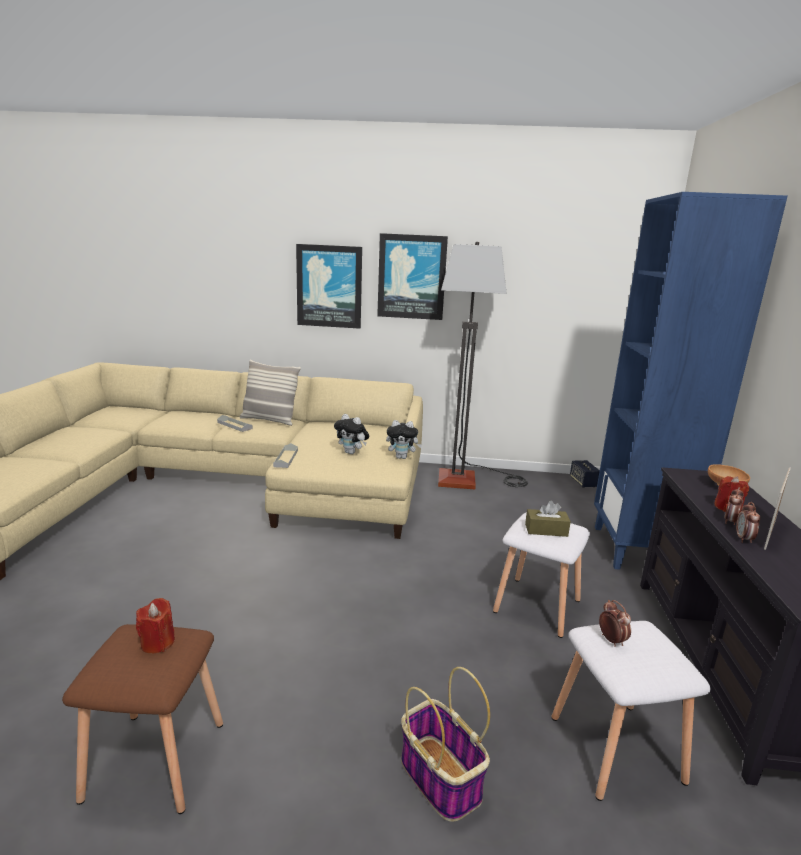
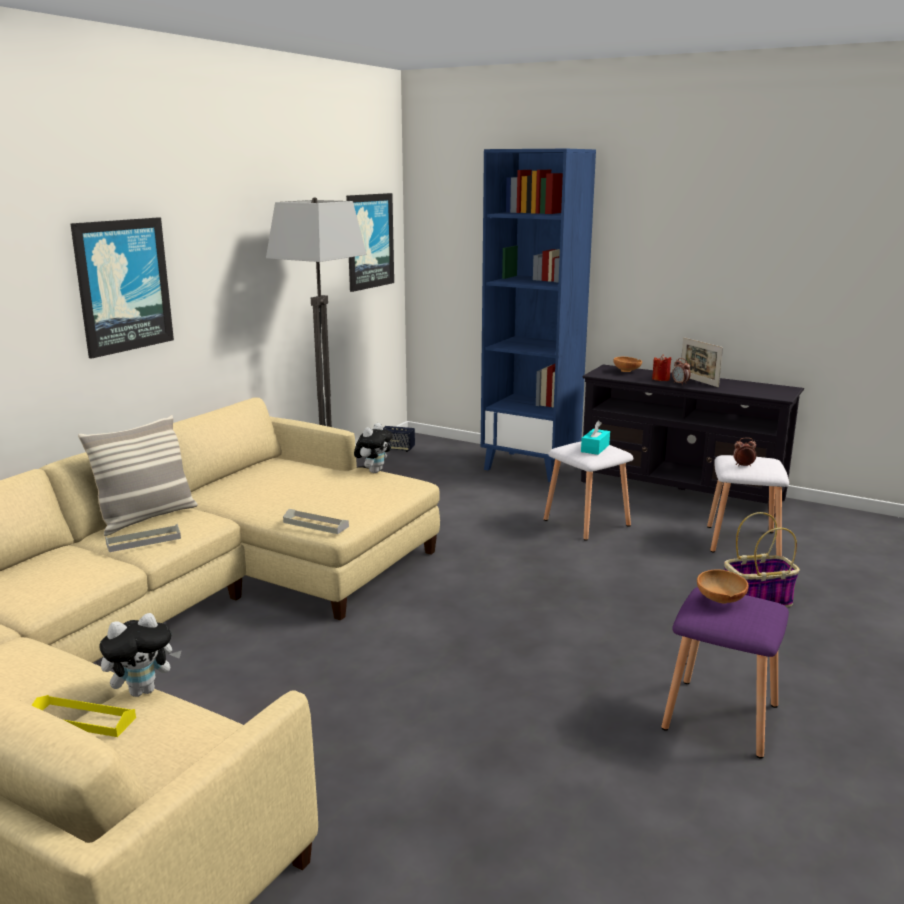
camera: 65 degrees left, 0 degrees up
brown stool [62,624,223,814] -> purple stool [662,587,789,759]
red candle [136,598,175,654] -> brown bowl [697,569,748,604]
plush toy [334,414,369,454] -> plush toy moved to [99,613,182,697]
picture [377,233,448,320] -> picture moved to [346,193,394,292]
brown tissue box [525,501,571,537] -> turquoise tissue box [581,420,610,455]
alarm clock [736,502,760,543] -> none
none -> yellow tray [31,695,136,737]

